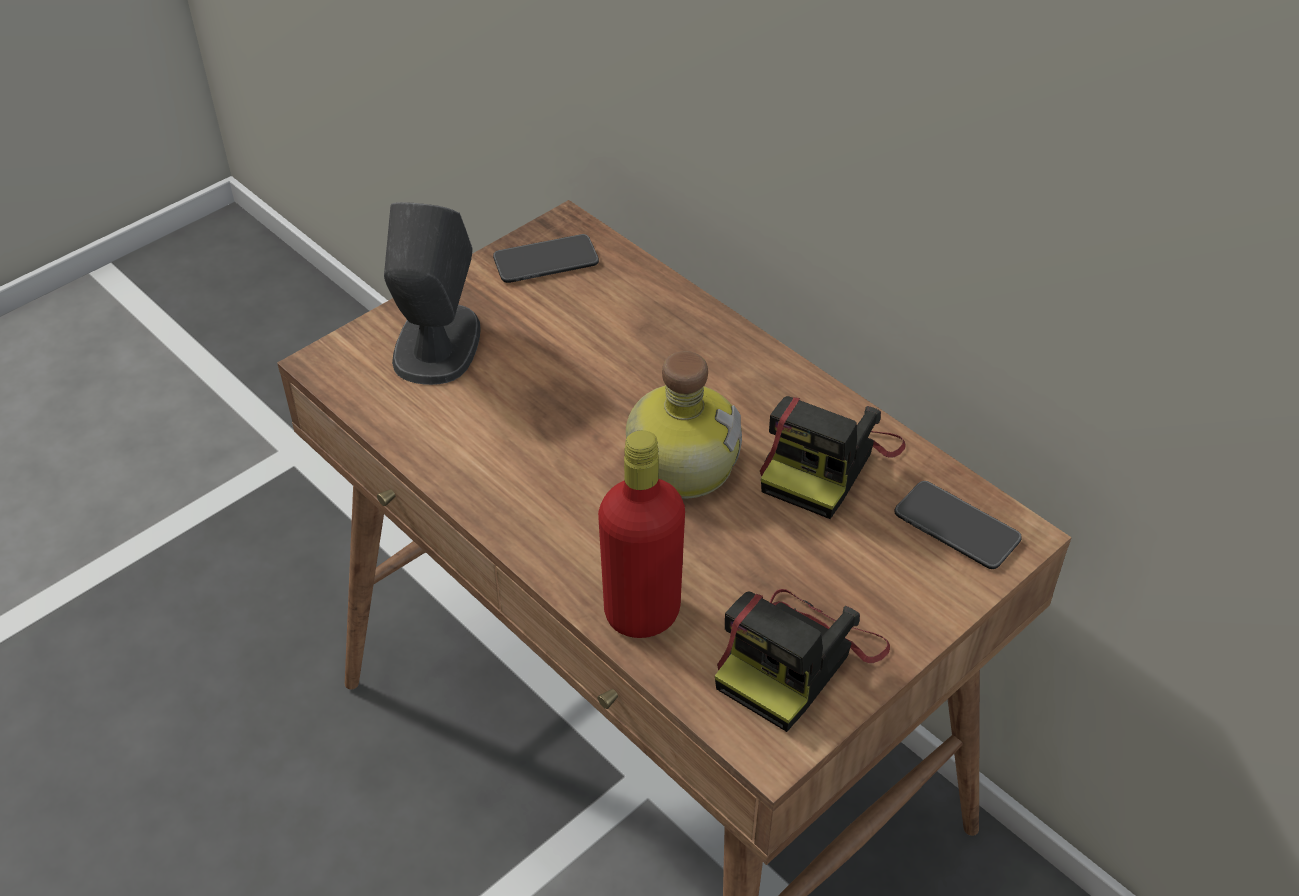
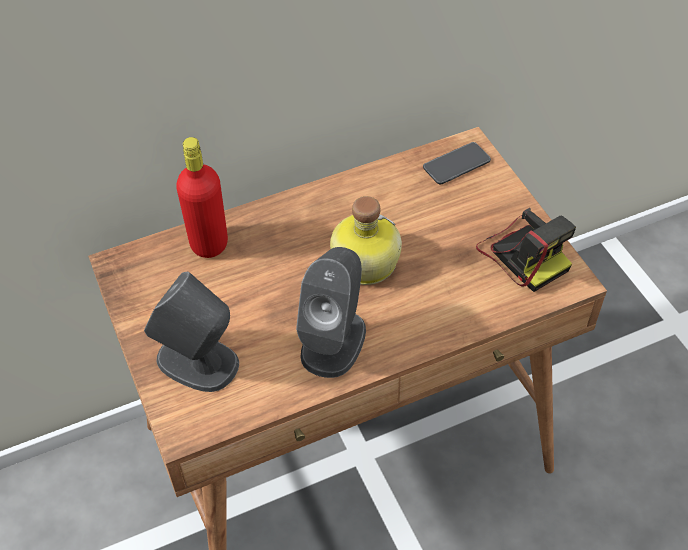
camera: 70 degrees left, 5 degrees up
phone [493,234,599,283] -> none
red bottle [598,430,685,638] -> red bottle moved to [176,137,228,258]
camera [760,396,906,519] -> none
none -> grey speaker [296,247,366,378]

